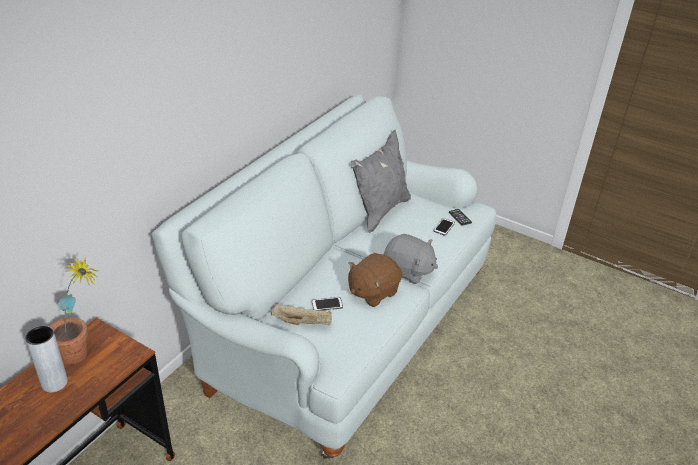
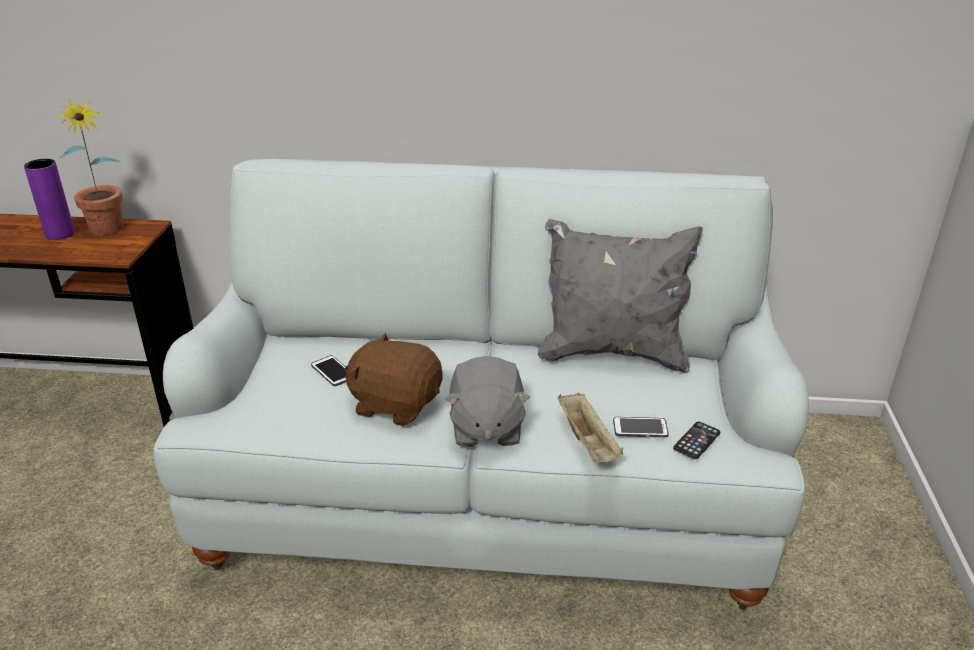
camera: 65 degrees right, 5 degrees down
grey vase [25,326,68,392] -> purple vase [24,159,75,240]
beige tray [271,304,332,325] -> beige tray moved to [558,393,623,462]

